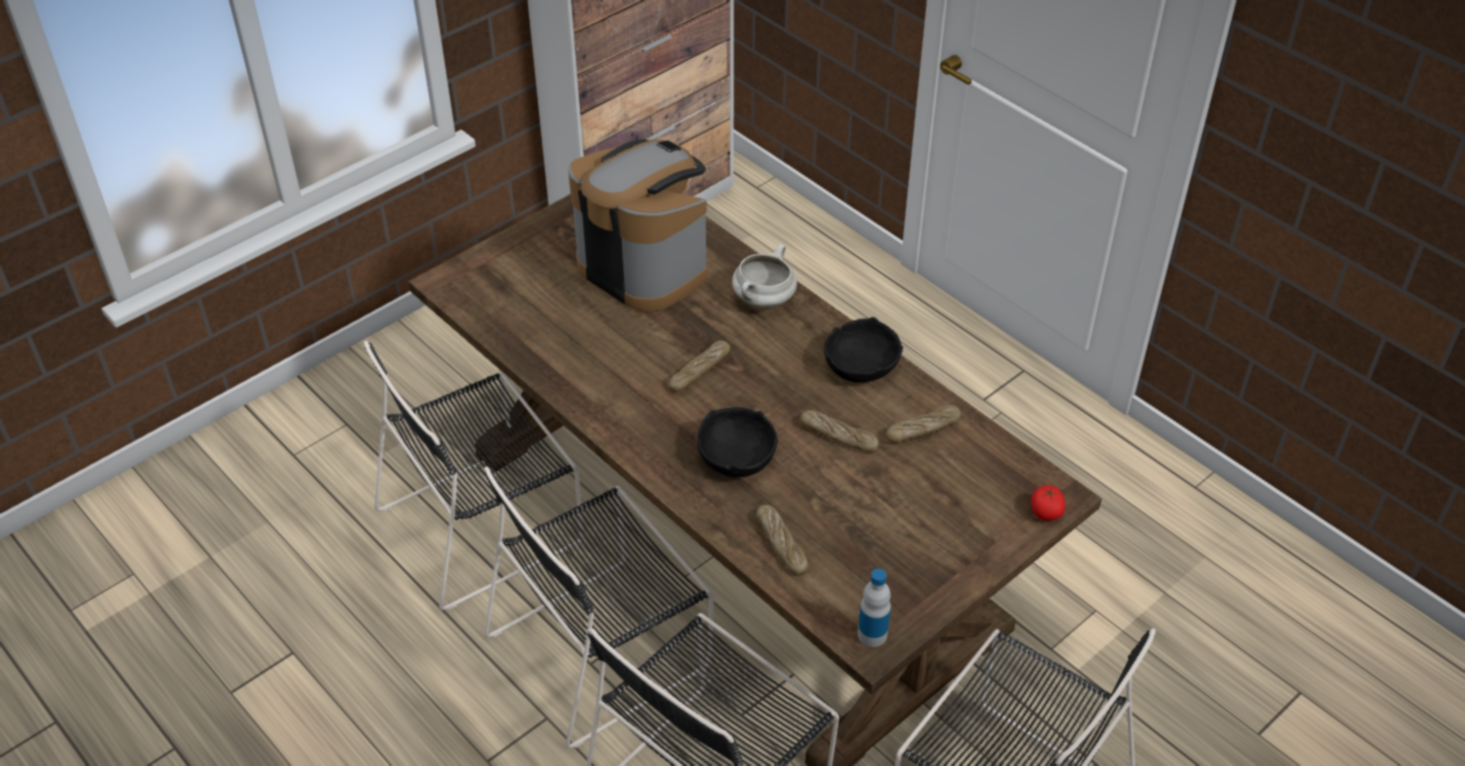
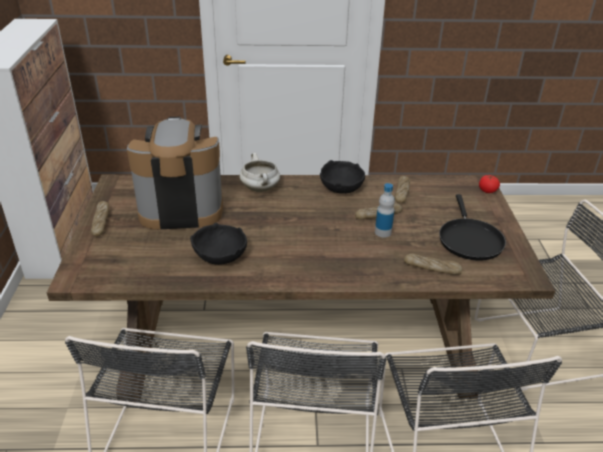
camera: 50 degrees left, 10 degrees down
bread [669,341,730,392] -> bread moved to [91,201,109,237]
black bowl [697,407,778,477] -> black bowl moved to [190,223,247,265]
bottle [858,569,891,647] -> bottle moved to [375,183,395,237]
none -> black frying pan [439,194,506,261]

